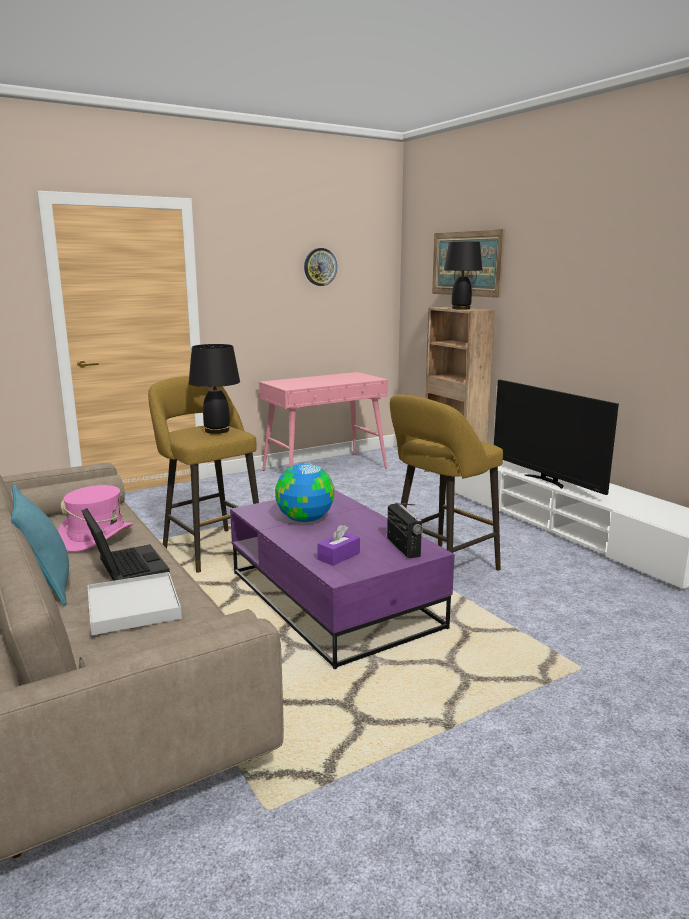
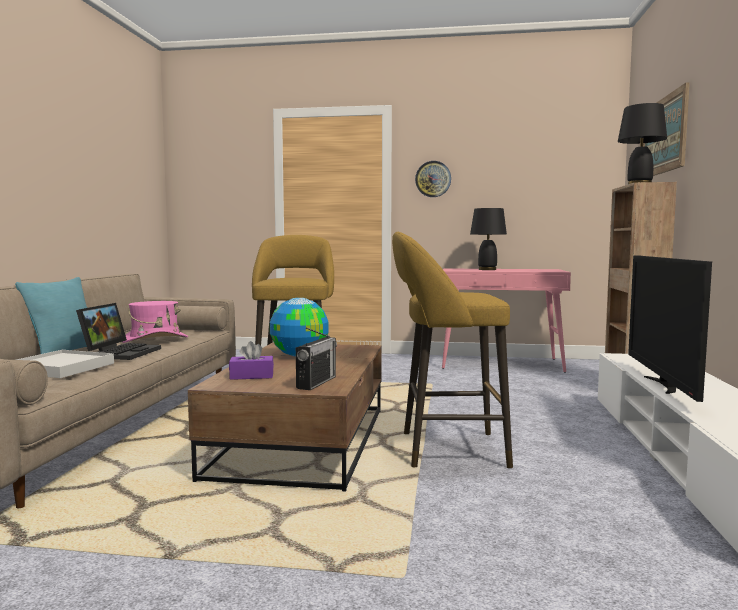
camera: 40 degrees right, 10 degrees down
black table lamp [189,344,240,434] -> black table lamp moved to [470,208,507,270]
purple coffee table [230,490,455,669] -> brown coffee table [188,343,382,492]
wall clock [304,248,337,286] -> wall clock moved to [415,161,451,197]

